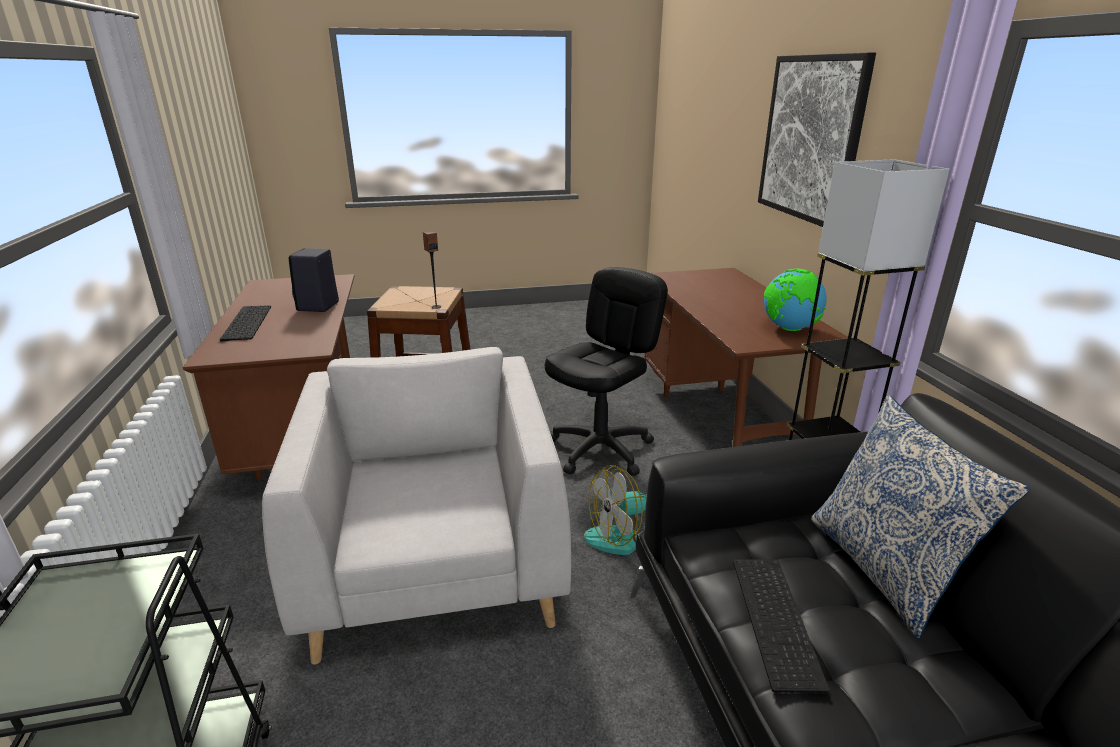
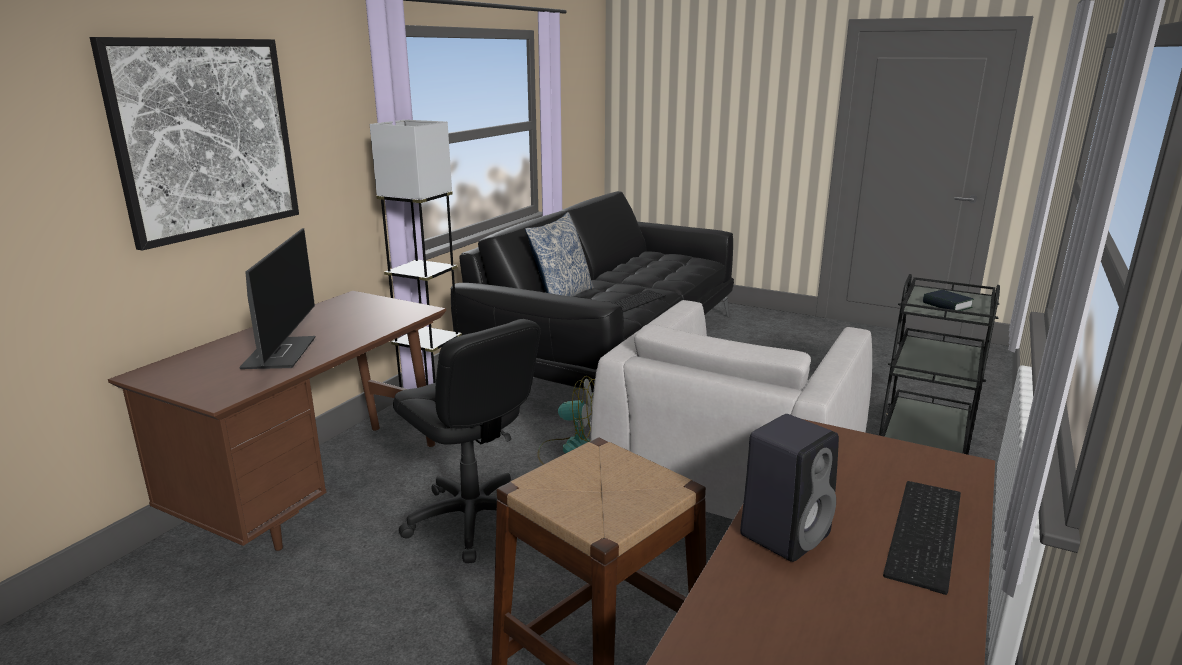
camera: 140 degrees left, 5 degrees down
speaker [423,231,441,309] -> none
black office chair [545,267,668,476] -> black office chair turned 120 degrees counterclockwise [393,319,540,563]
globe [764,269,827,331] -> none
none -> monitor [239,228,315,369]
none -> book [923,290,974,311]

